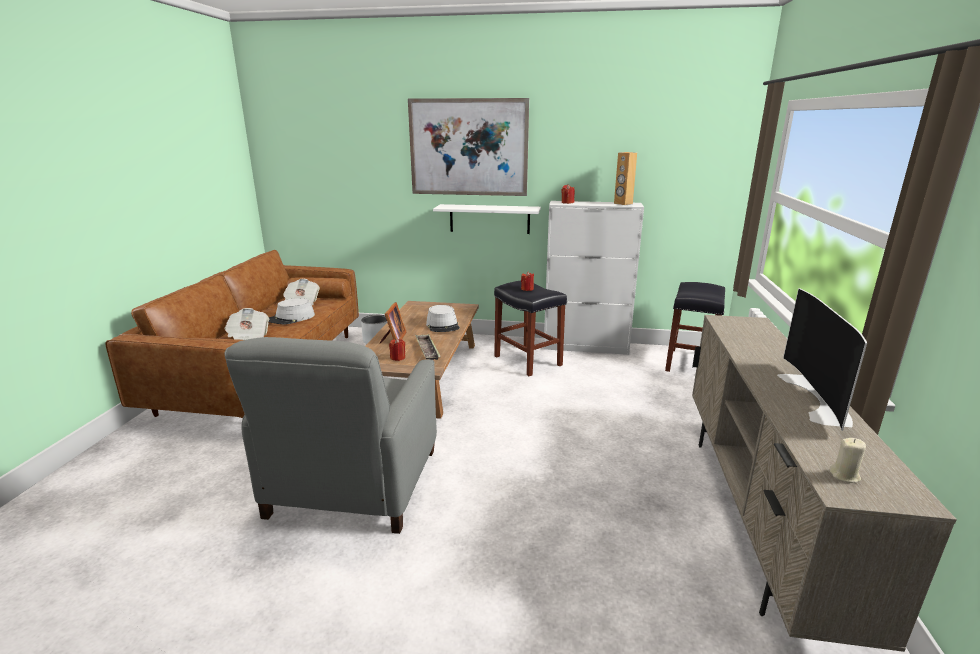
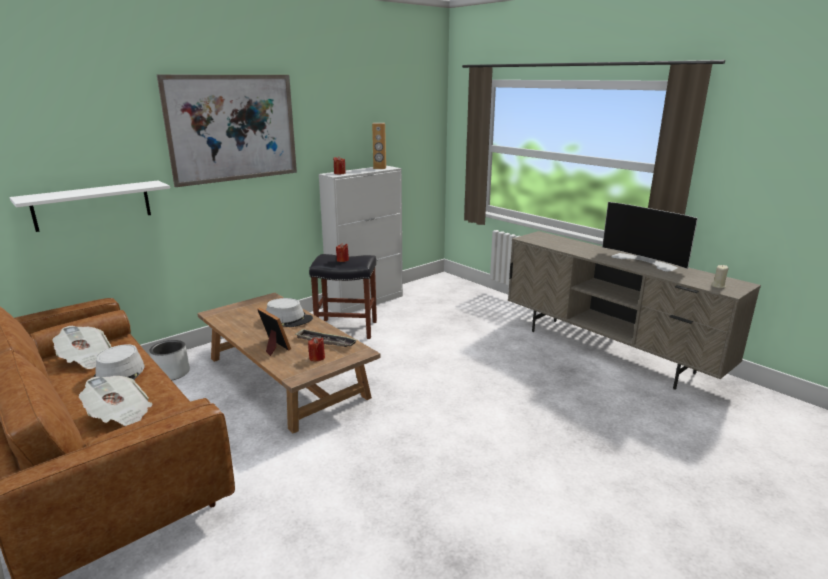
camera: 50 degrees left, 0 degrees up
grey armchair [225,337,437,534] -> none
white shelf [433,204,541,234] -> white shelf moved to [9,180,170,232]
black stool [665,282,725,372] -> none

